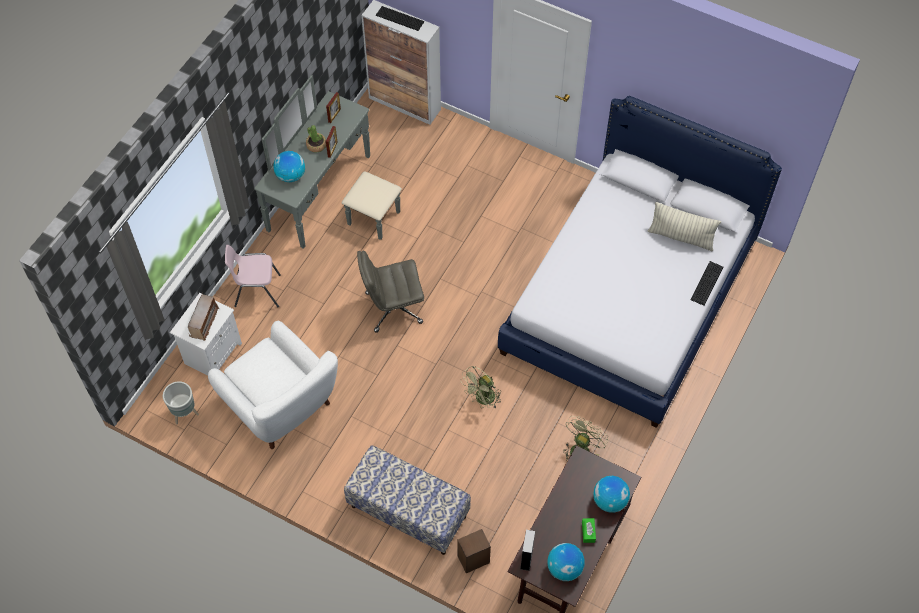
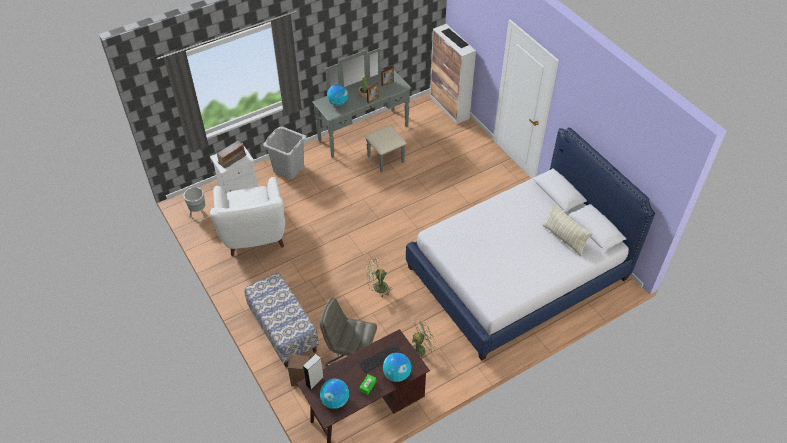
camera: 30 degrees right, 10 degrees down
pink chair [225,245,281,308] -> grey laundry basket [263,127,306,179]
grey office chair [357,251,424,333] -> grey office chair moved to [320,297,377,367]
keyboard [691,261,723,306] -> keyboard moved to [359,344,402,373]

